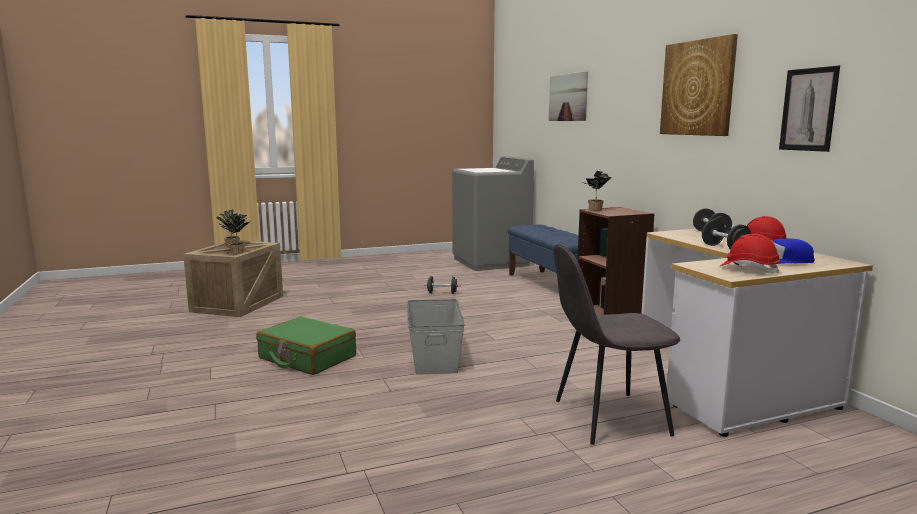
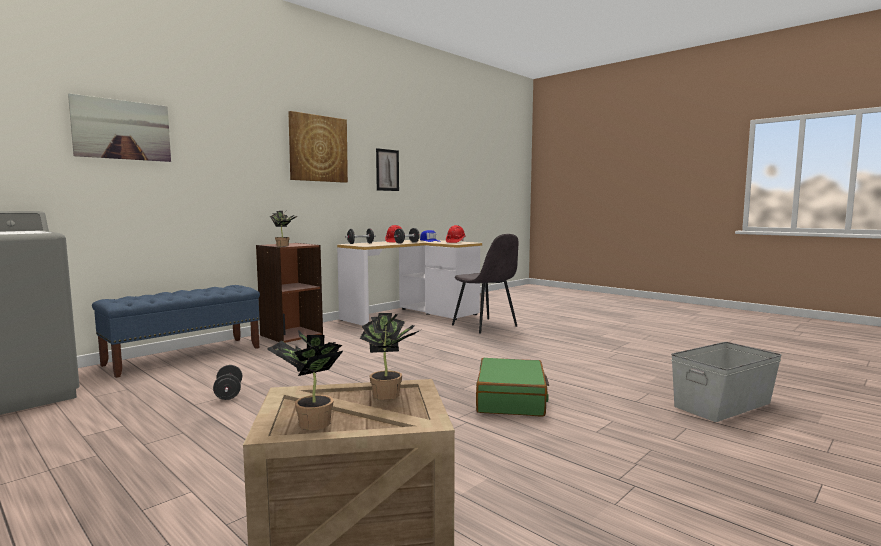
camera: 115 degrees left, 5 degrees down
grey storage box [407,299,465,375] -> grey storage box moved to [671,342,782,422]

